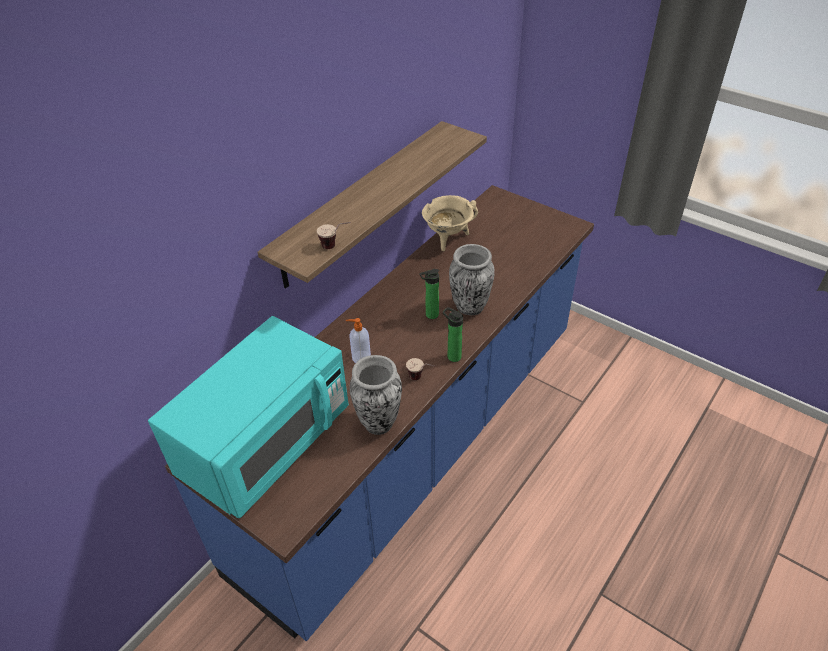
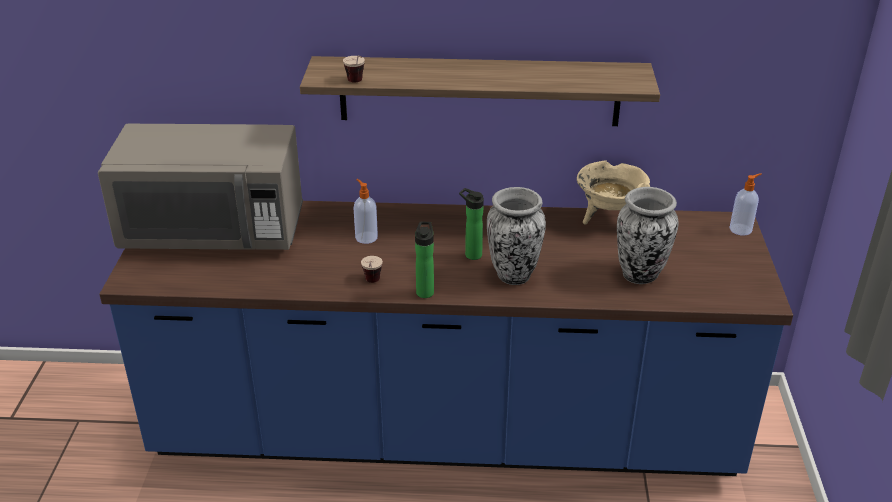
camera: 55 degrees right, 10 degrees down
turquoise microwave [148,316,349,518] -> grey microwave [98,124,303,250]
vase [350,355,402,435] -> vase moved to [617,187,679,284]
none -> soap dispenser [729,173,762,236]

